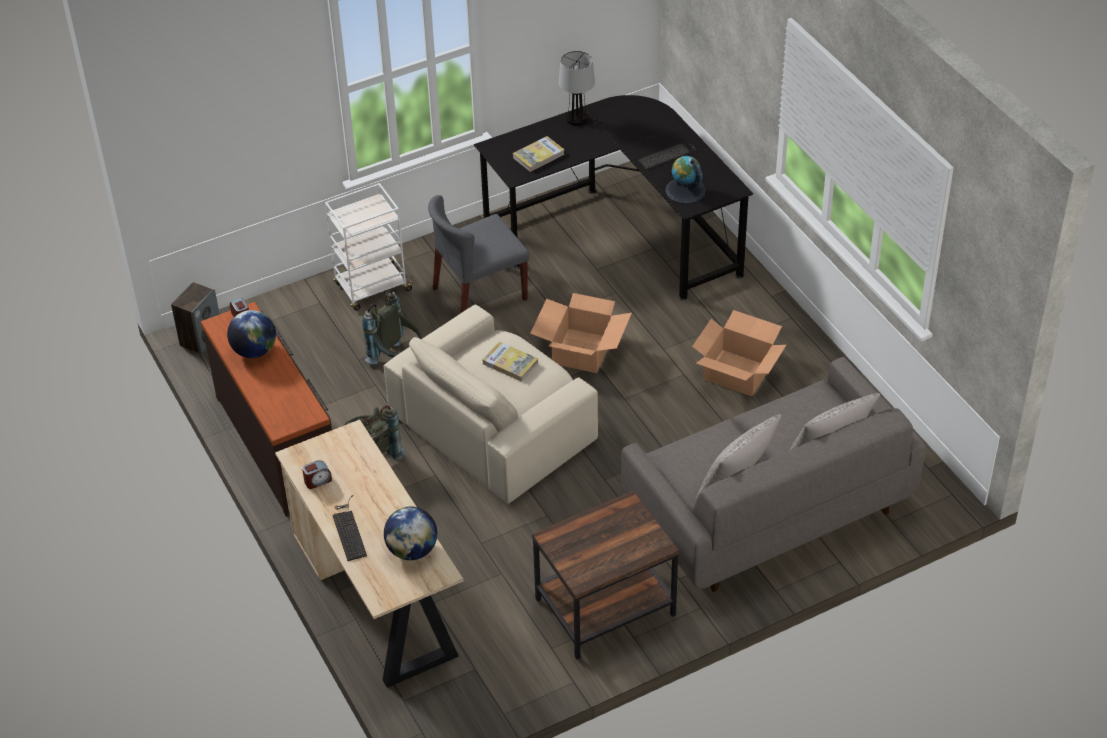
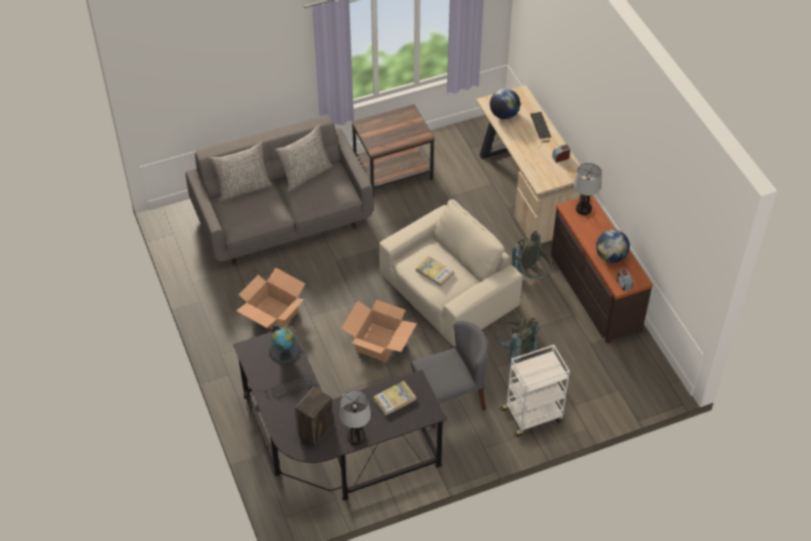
camera: 175 degrees left, 5 degrees up
speaker [171,282,219,355] -> speaker moved to [295,387,334,445]
none -> table lamp [574,163,602,215]

